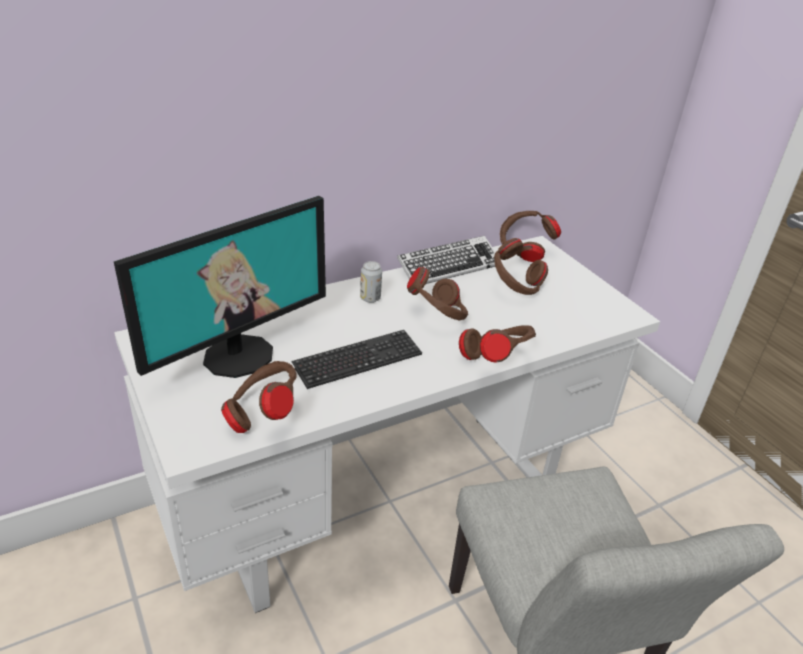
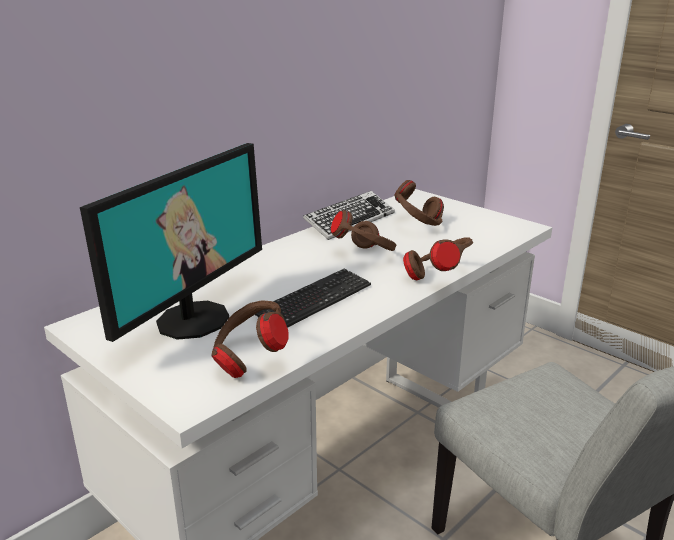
camera: 15 degrees left, 10 degrees down
can [360,261,382,303] -> none
brown headphones [500,211,561,262] -> none

